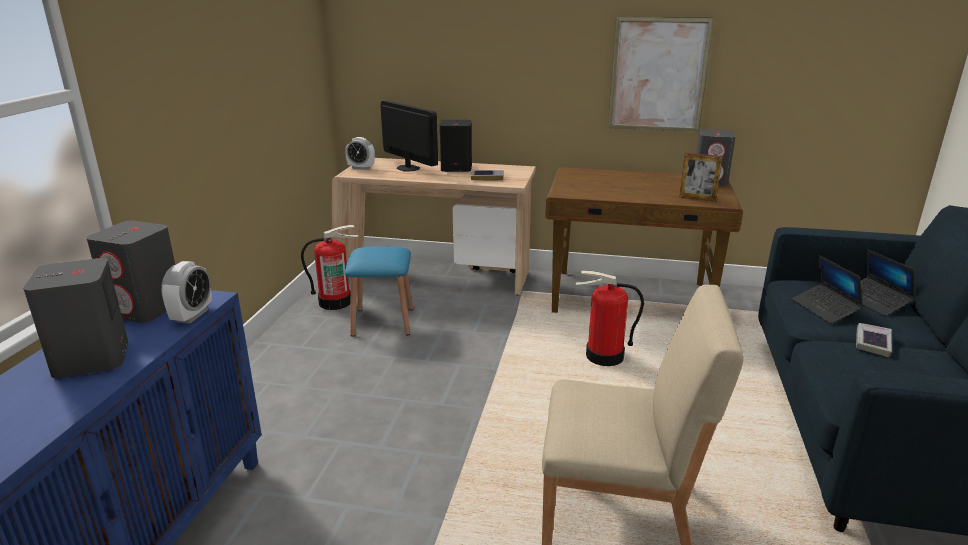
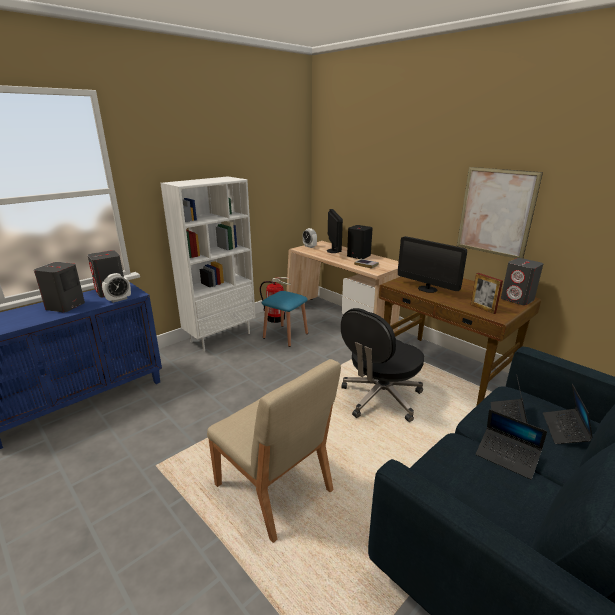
camera: 35 degrees right, 0 degrees up
fire extinguisher [576,271,644,366] -> black office chair [341,308,424,422]
book [856,323,892,357] -> laptop [476,409,547,480]
none -> white bookcase [160,176,255,352]
none -> monitor [398,236,467,293]

